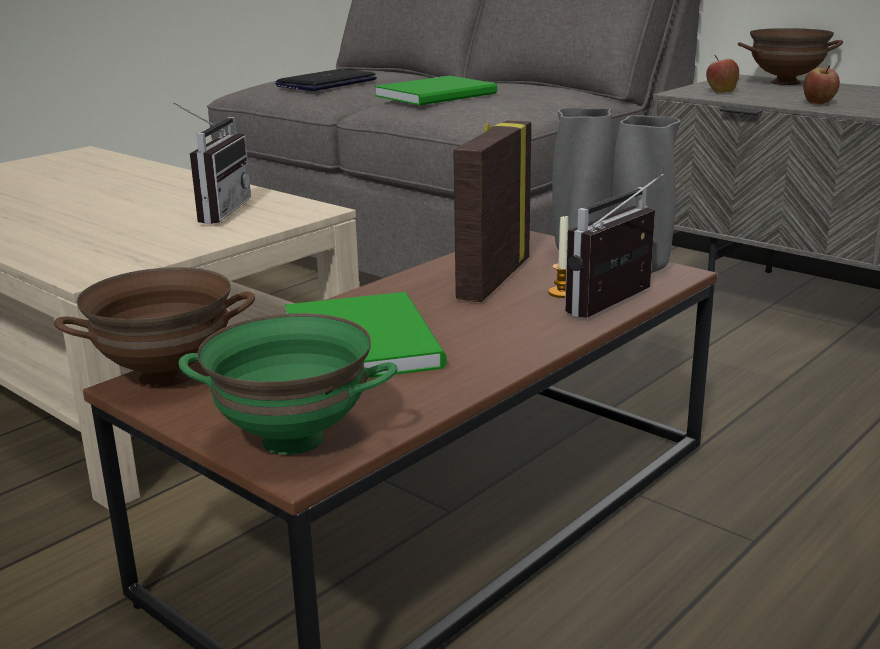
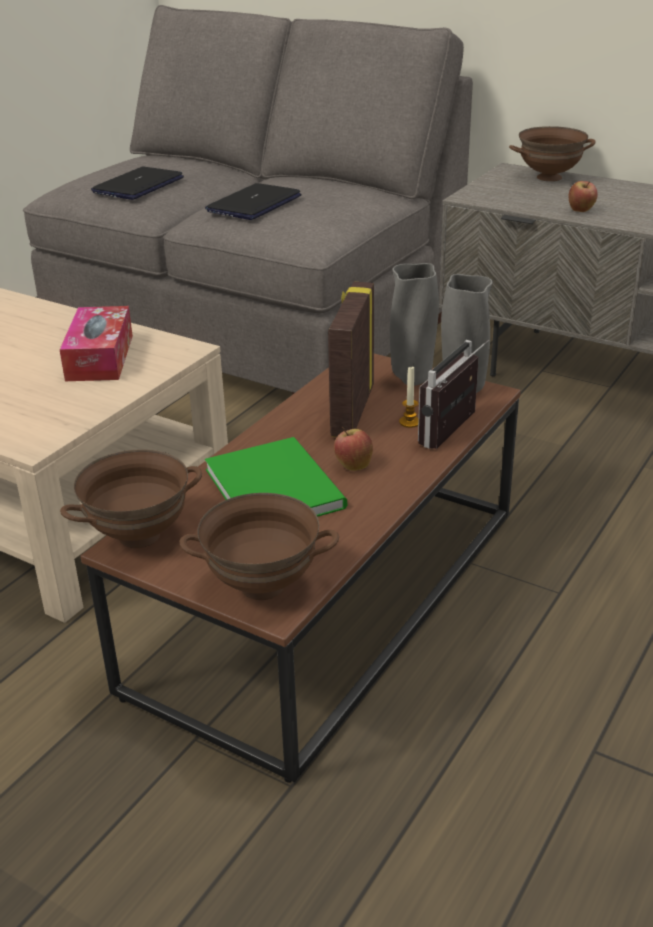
camera: 10 degrees left, 10 degrees up
radio [173,102,251,224] -> tissue box [59,306,133,381]
green bowl [178,313,398,455] -> brown bowl [179,493,339,600]
green book [374,76,497,105] -> laptop [205,183,301,220]
apple [706,55,739,93] -> apple moved to [334,426,373,471]

